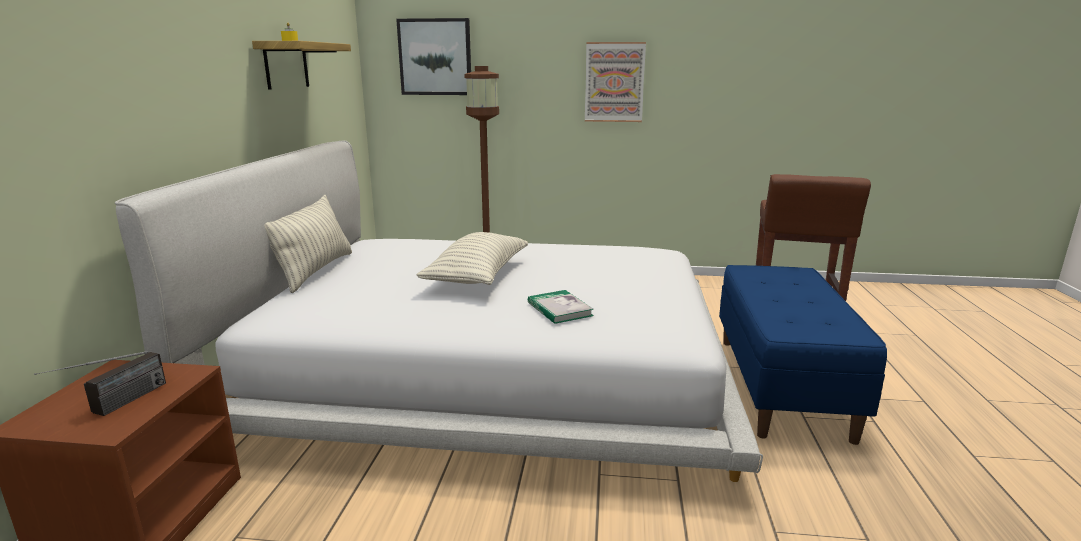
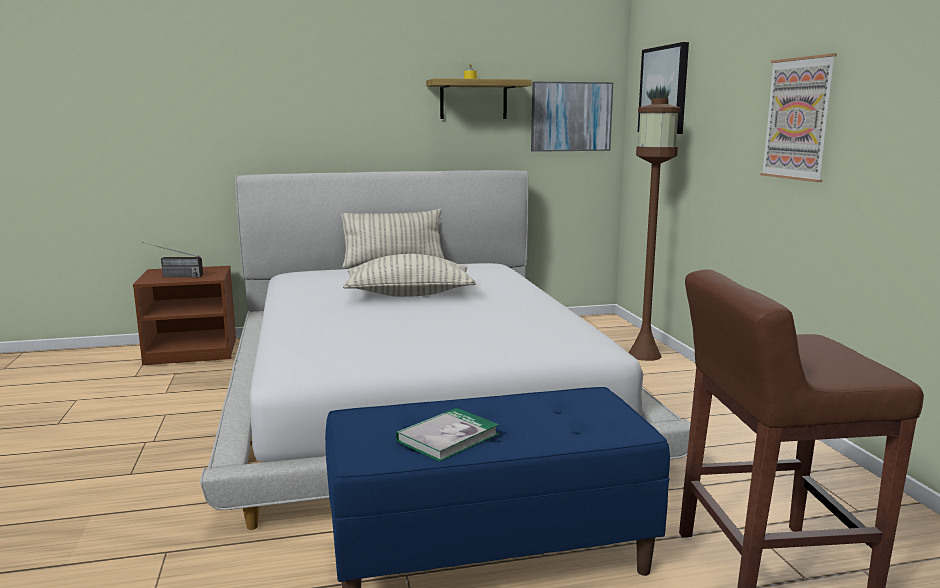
camera: 70 degrees right, 5 degrees down
book [528,290,594,324] -> book moved to [396,408,499,462]
none -> picture [531,82,613,152]

